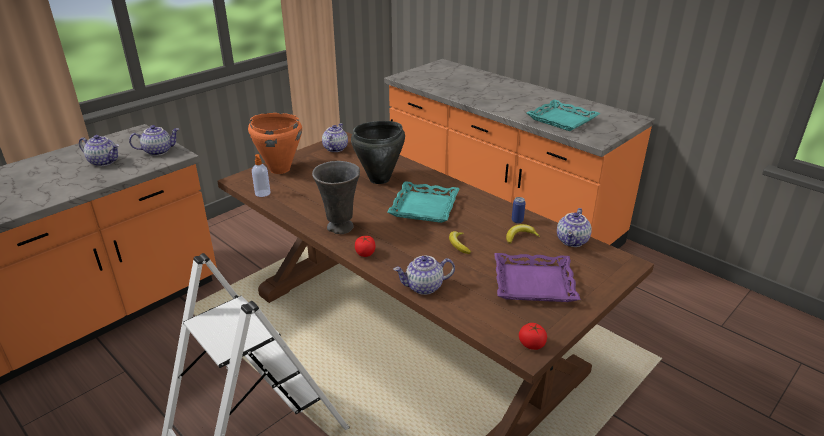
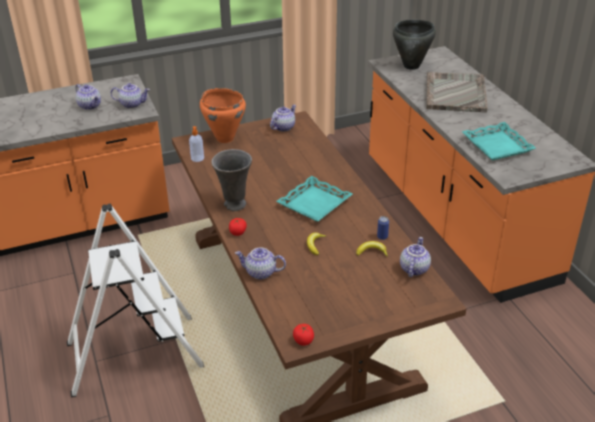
camera: 25 degrees right, 5 degrees up
black cooking pot [351,121,405,184] -> black cooking pot moved to [393,20,436,70]
purple tray [494,253,580,302] -> none
teapot [557,208,592,247] -> teapot turned 150 degrees clockwise [400,237,431,277]
none -> grey tray [426,72,488,113]

